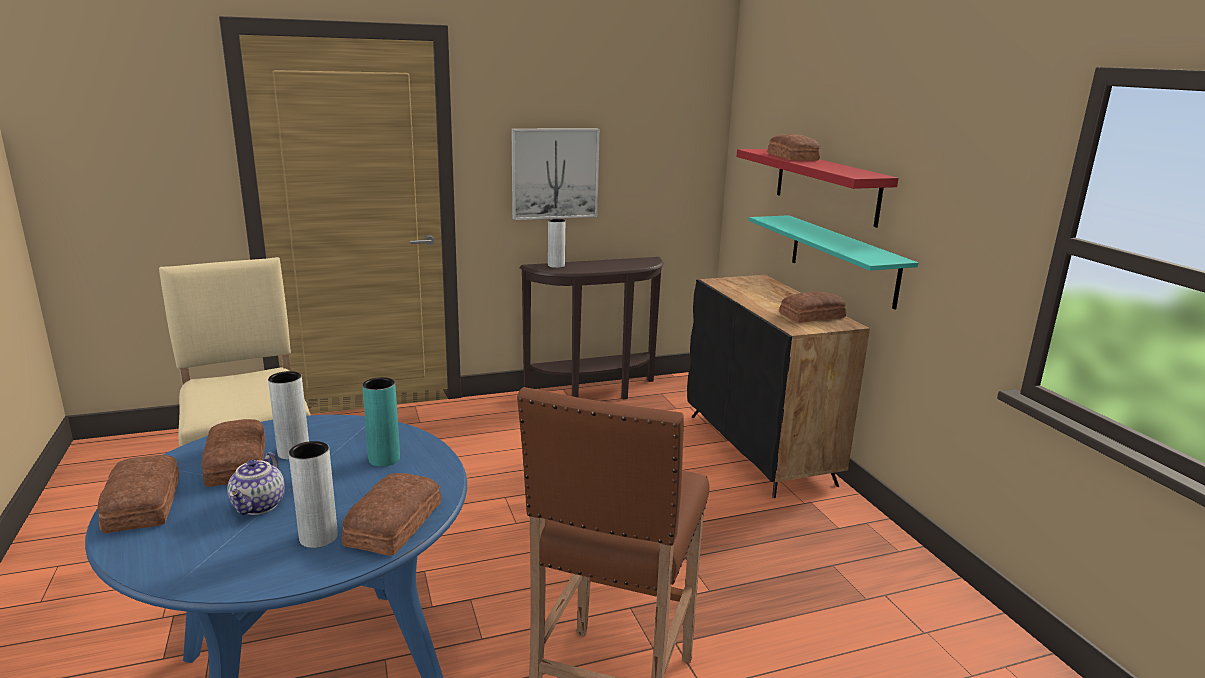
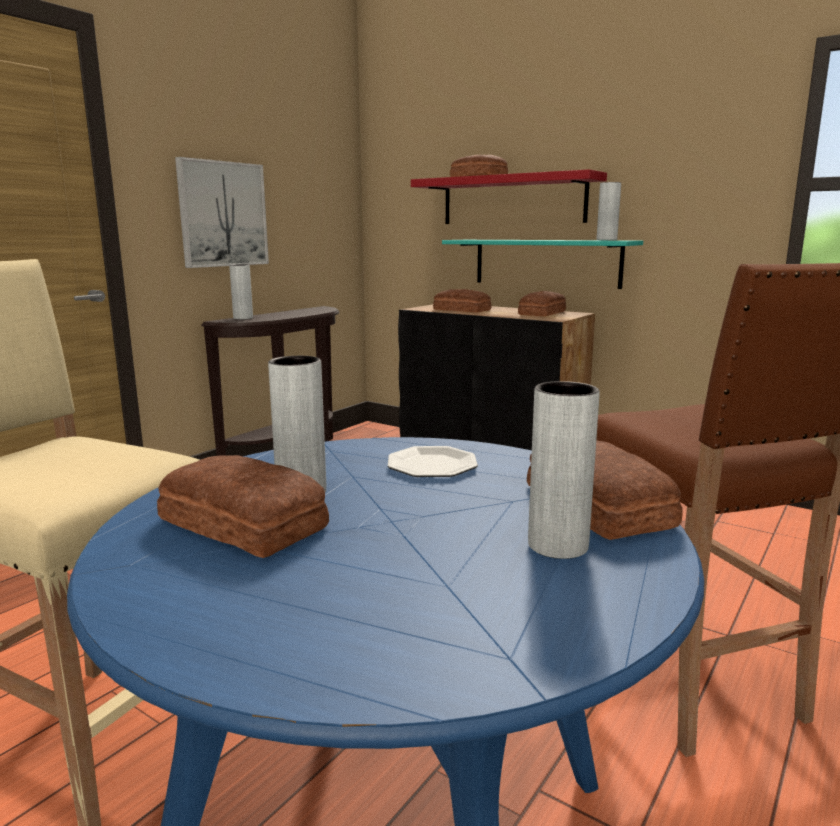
camera: 35 degrees left, 5 degrees down
bread [97,455,179,533] -> bread moved to [433,289,491,313]
teapot [227,452,285,515] -> none
turquoise vase [362,377,400,467] -> plate [388,446,478,477]
none -> grey vase [597,182,621,240]

